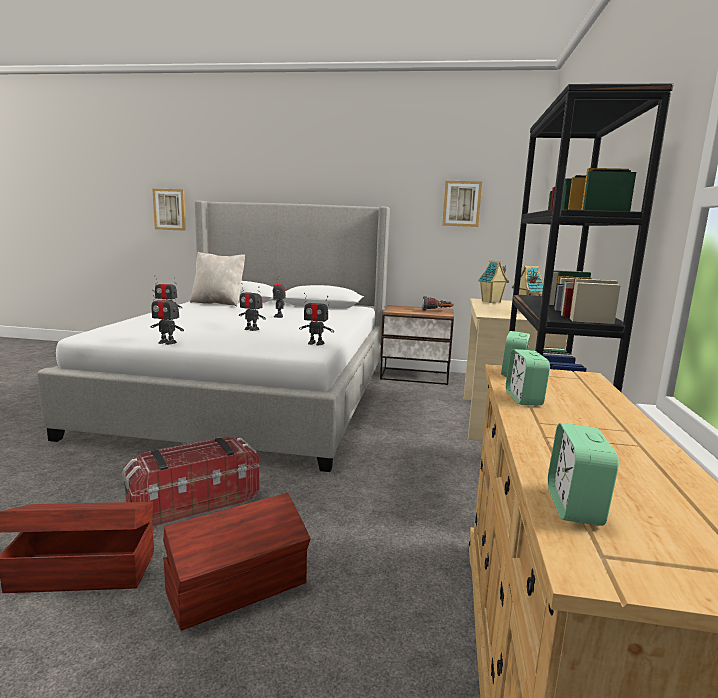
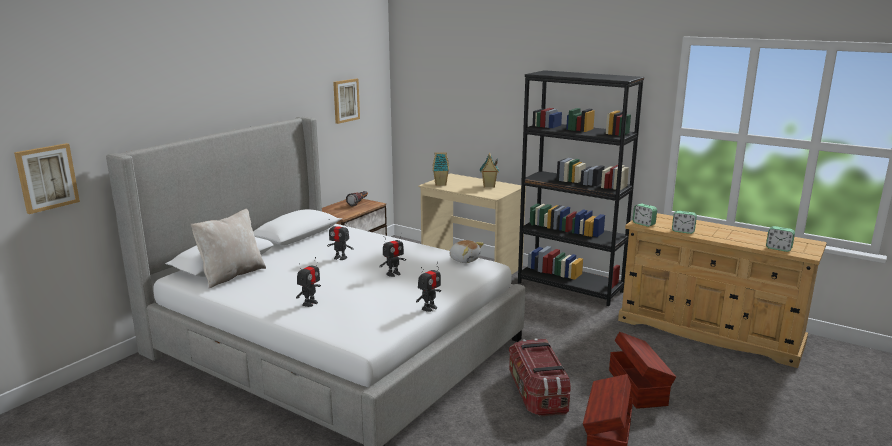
camera: 65 degrees left, 5 degrees up
toy robot [299,293,334,345] -> plush toy [450,240,484,263]

